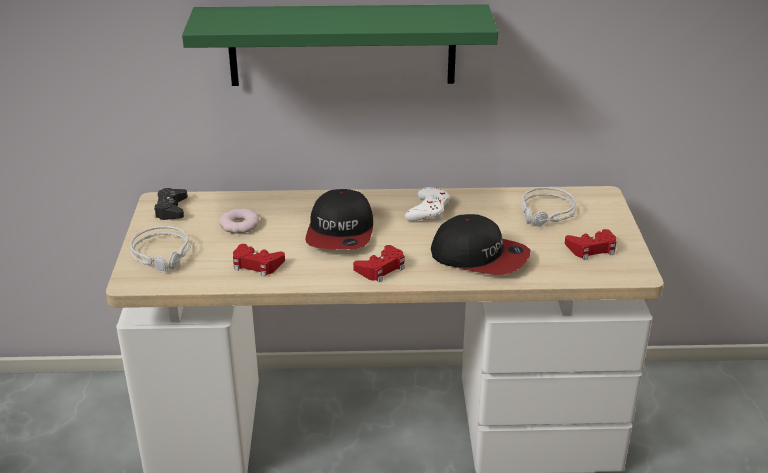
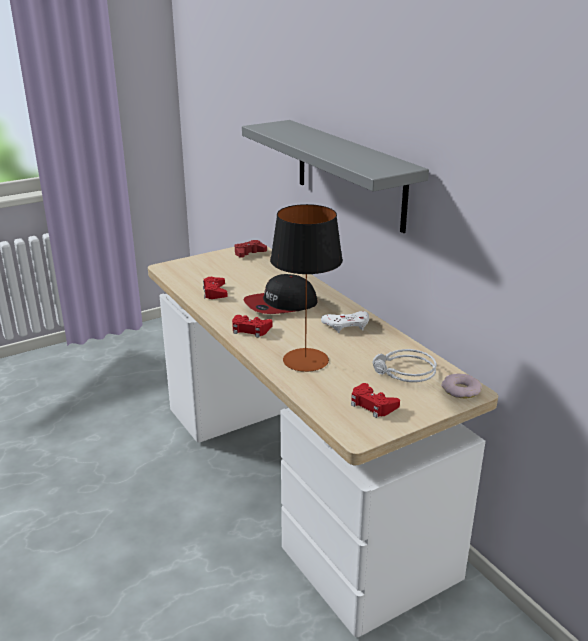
camera: 60 degrees right, 5 degrees down
grey headphones [130,226,195,272] -> none
black game controller [154,188,188,220] -> red game controller [235,240,267,258]
green shelf [182,4,498,86] -> grey shelf [242,120,429,233]
donut [219,208,259,234] -> donut moved to [441,373,482,398]
cap [431,214,531,275] -> table lamp [270,204,343,372]

